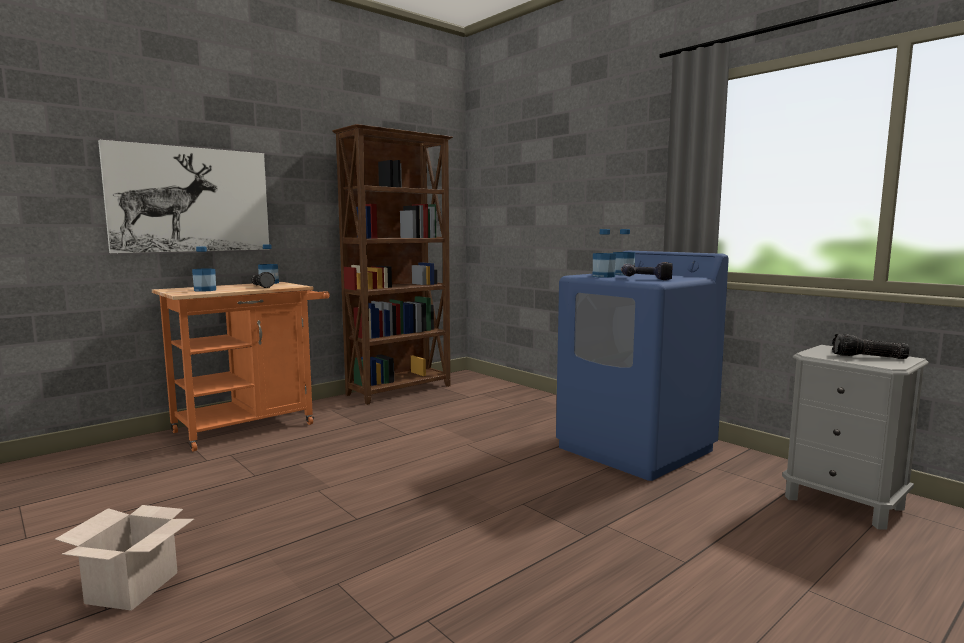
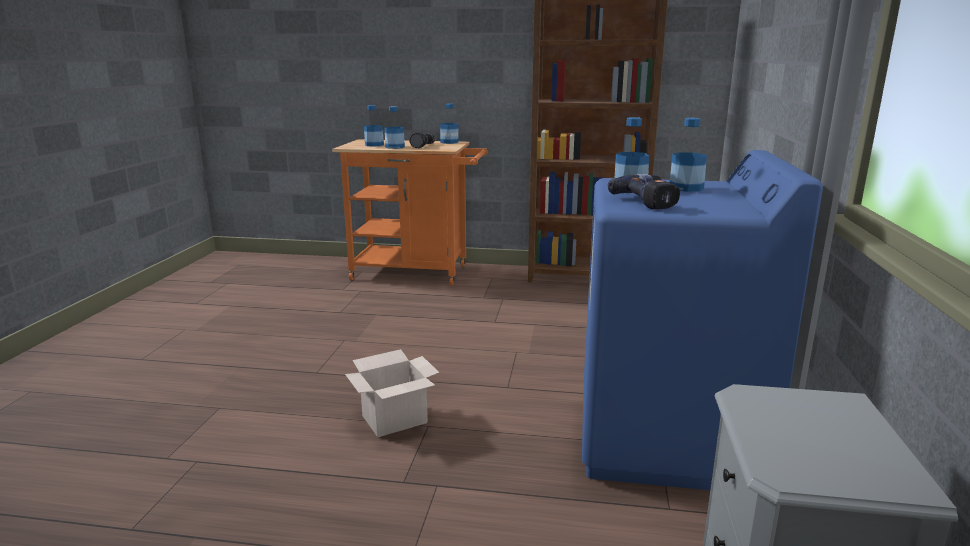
camera: 50 degrees right, 10 degrees up
cardboard box [55,505,194,611] -> cardboard box moved to [345,349,439,437]
picture [98,140,269,253] -> none
flashlight [832,334,910,359] -> none
none -> bottle [385,106,405,149]

